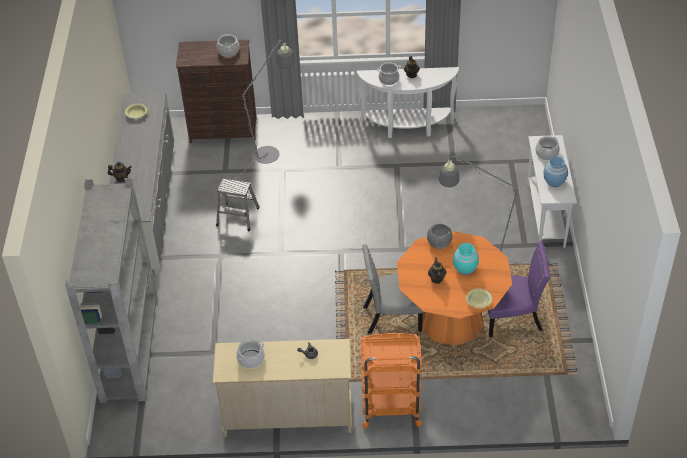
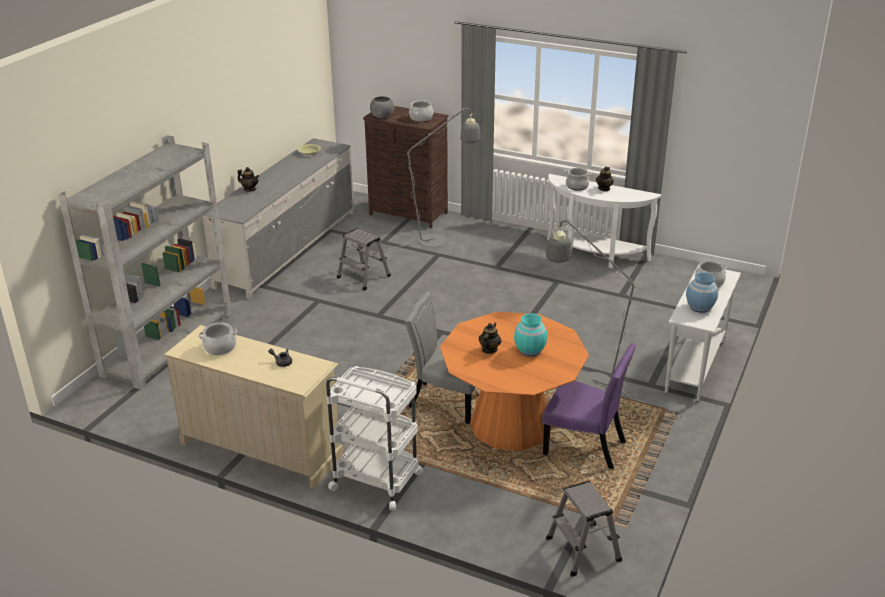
camera: 25 degrees right, 15 degrees down
orange cart [361,333,422,429] -> white cart [326,366,423,511]
grey bowl [427,224,453,249] -> grey bowl moved to [370,96,394,118]
yellow bowl [466,288,492,308] -> none
none -> grey step ladder [546,480,622,577]

